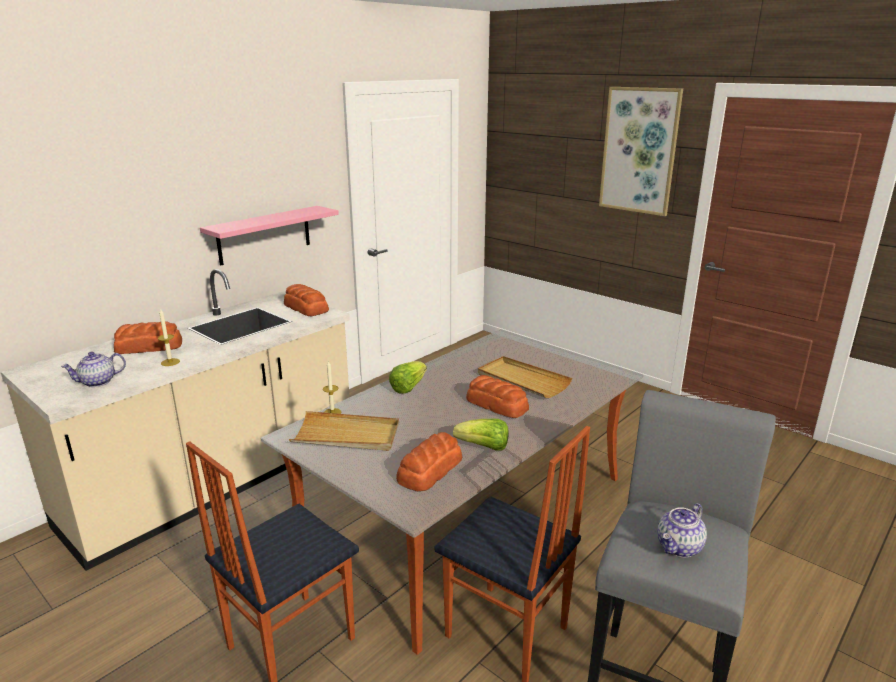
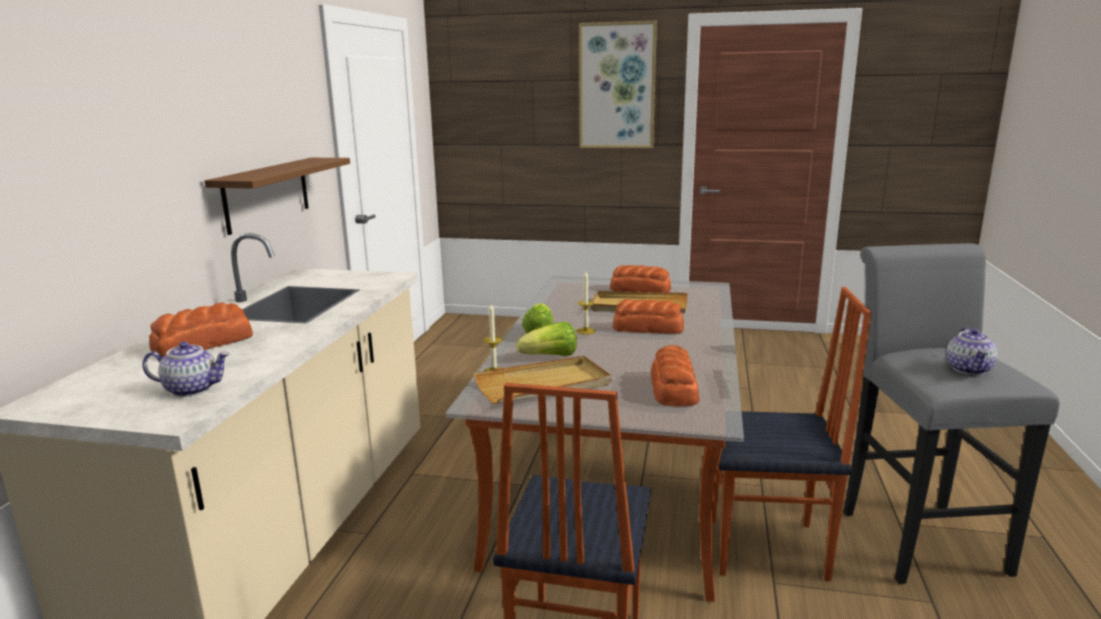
camera: 30 degrees left, 5 degrees down
teapot [61,352,126,387] -> teapot turned 120 degrees counterclockwise [143,341,230,397]
candle [158,308,180,366] -> candle moved to [576,272,596,335]
pink shelf [200,206,339,266] -> brown shelf [204,158,350,235]
bread [284,284,329,316] -> bread moved to [610,265,671,292]
lettuce [453,419,509,451] -> lettuce moved to [517,321,577,356]

